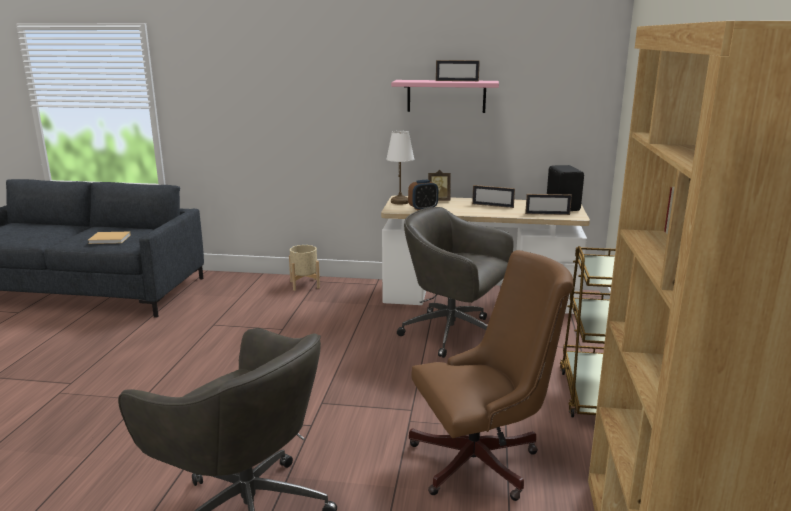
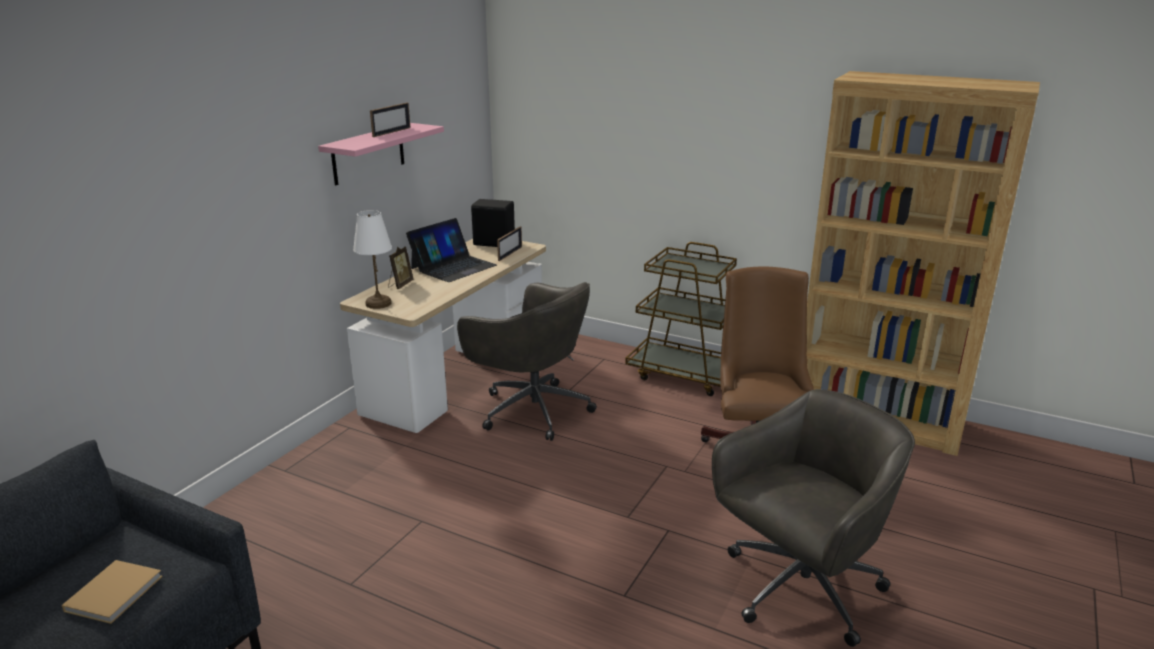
camera: 70 degrees left, 5 degrees up
beige planter [289,245,320,291] -> none
grey office chair [397,207,514,358] -> grey office chair turned 105 degrees counterclockwise [457,282,597,441]
alarm clock [408,180,438,210] -> none
picture frame [472,185,515,208] -> laptop [406,218,497,282]

